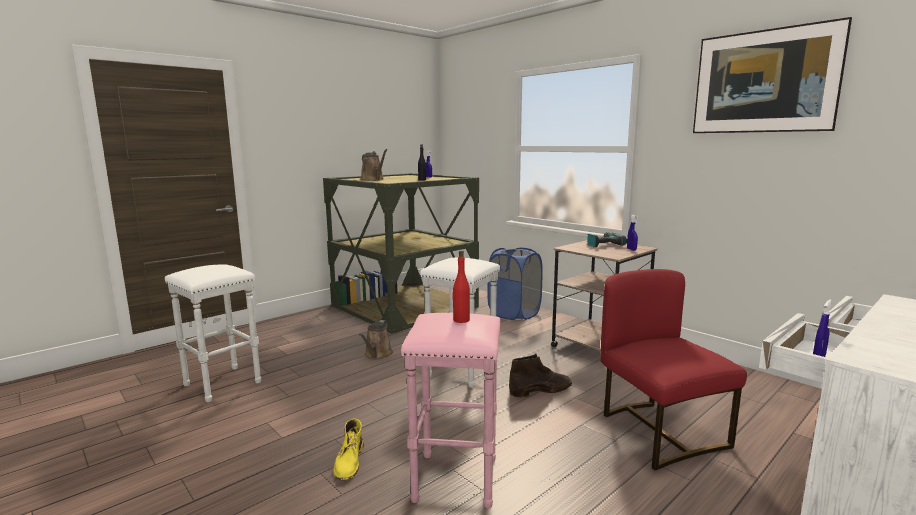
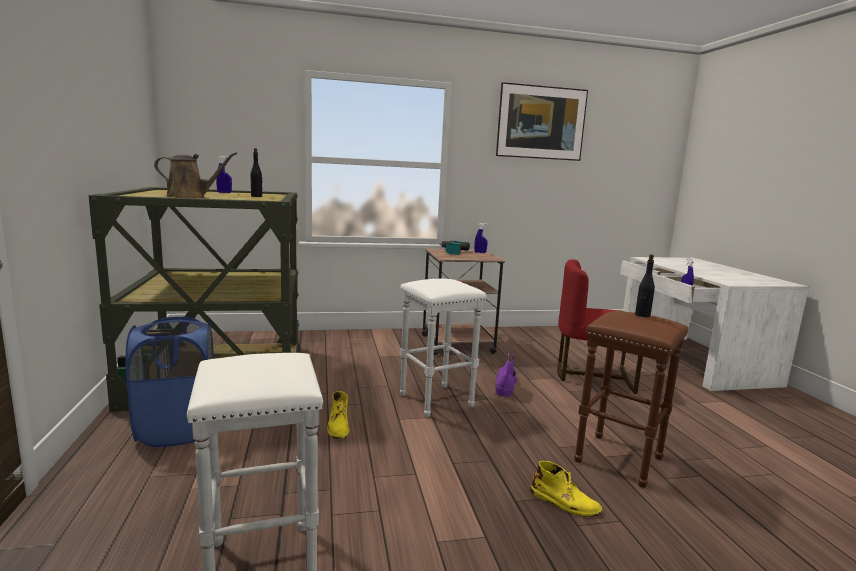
camera: 60 degrees left, 0 degrees up
brown watering can [359,320,393,359] -> yellow boot [327,391,350,439]
pink stool [401,313,501,508] -> brown stool [574,311,688,488]
red bottle [452,251,470,323] -> black bottle [635,254,655,317]
blue laundry basket [487,247,543,320] -> blue laundry basket moved to [125,316,214,447]
brown boot [509,353,572,398] -> purple boot [495,353,517,397]

